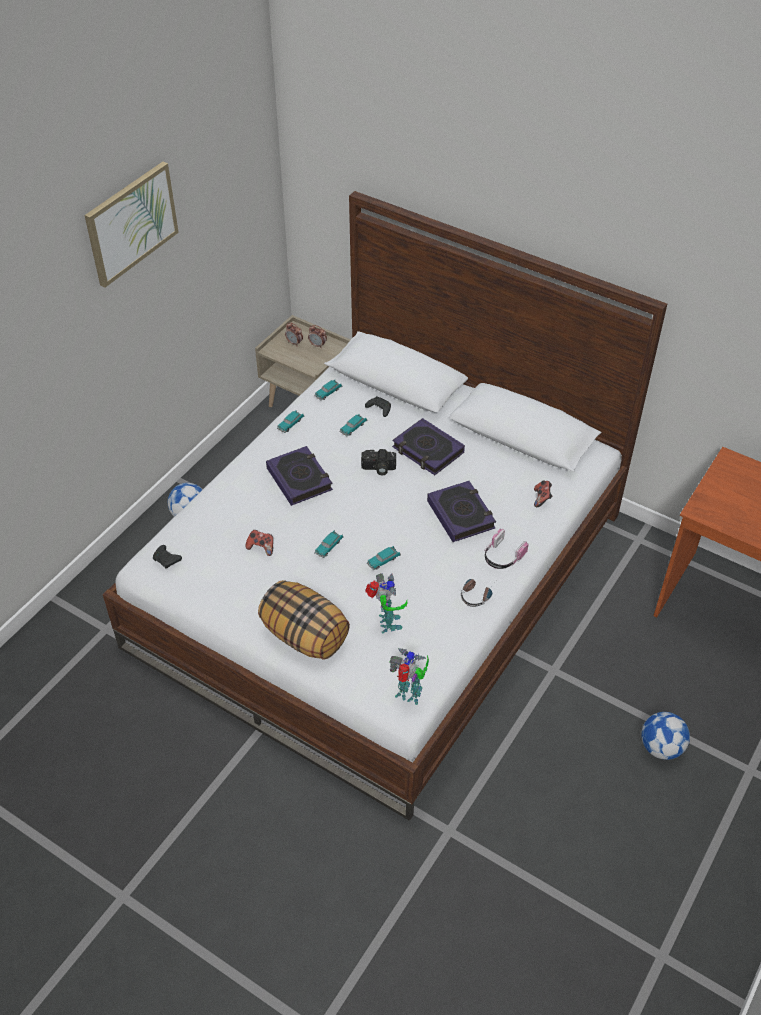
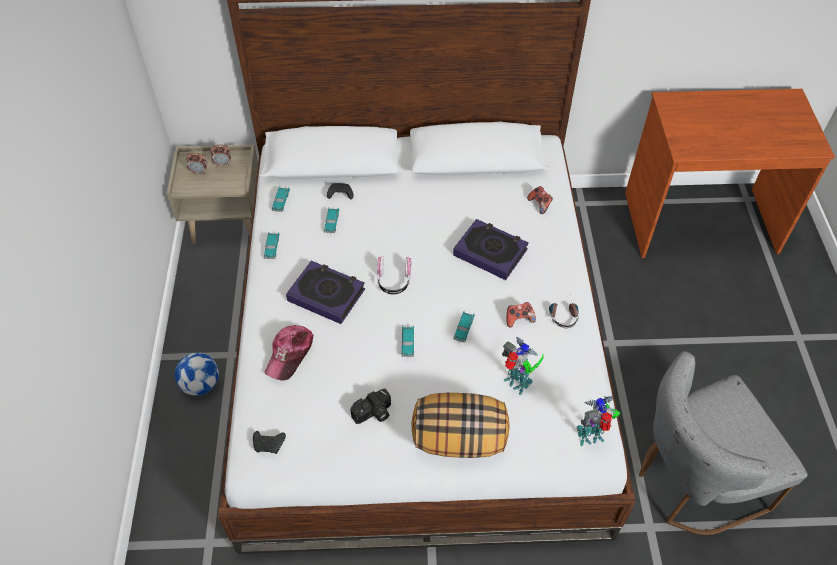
camera: 35 degrees left, 5 degrees up
picture [84,162,179,287] -> none
game controller [245,530,273,556] -> game controller moved to [506,302,536,328]
camera [361,449,396,475] -> camera moved to [350,389,391,424]
book [392,418,465,475] -> none
headphones [485,529,529,569] -> headphones moved to [377,256,411,295]
football [641,712,690,760] -> none
none -> cap [264,325,313,381]
none -> grey chair [639,351,808,535]

